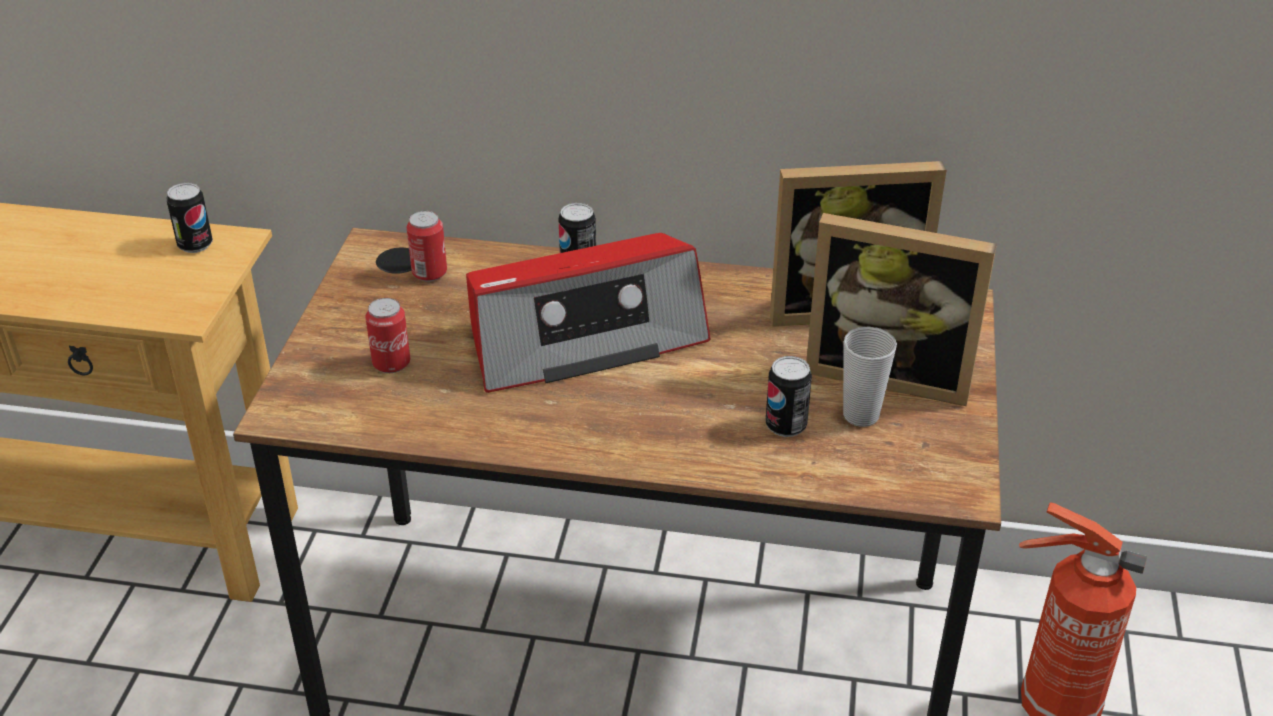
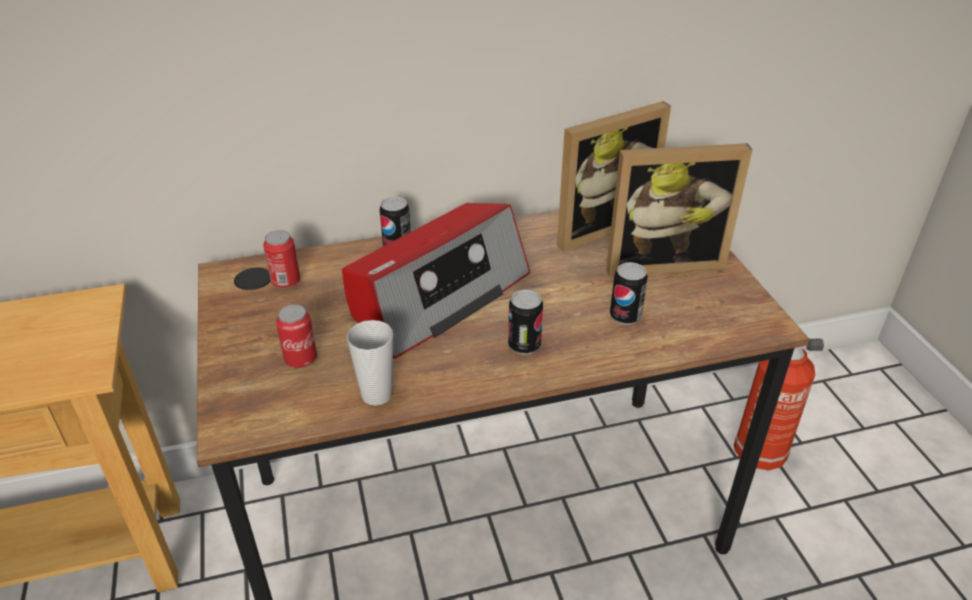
camera: 25 degrees left, 0 degrees up
can [166,183,213,253] -> can moved to [508,290,543,355]
cup [843,326,897,427] -> cup moved to [347,320,393,406]

